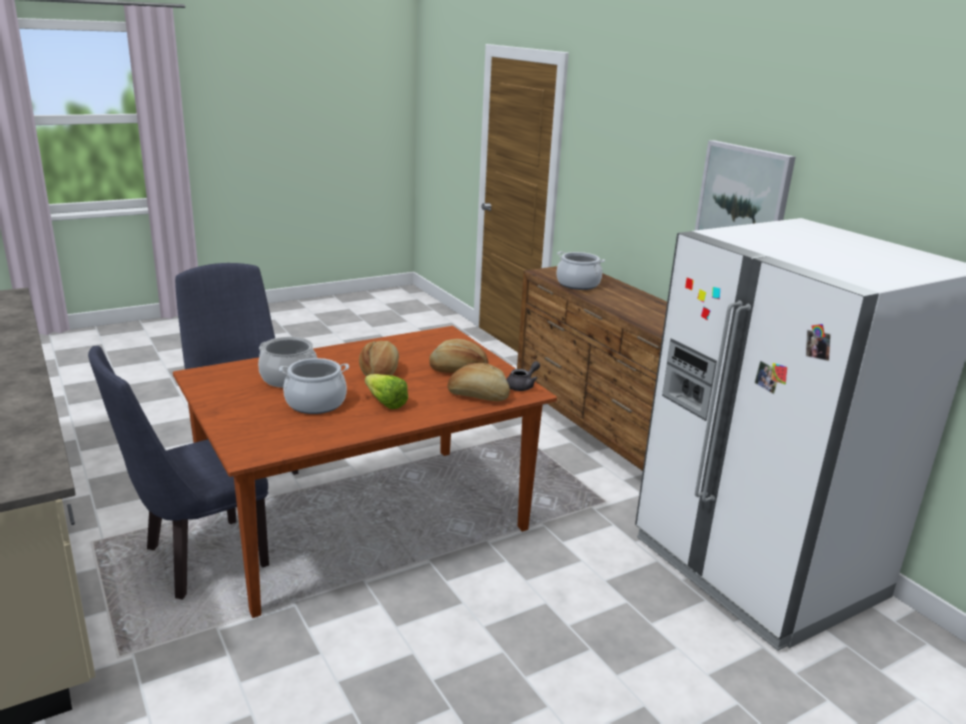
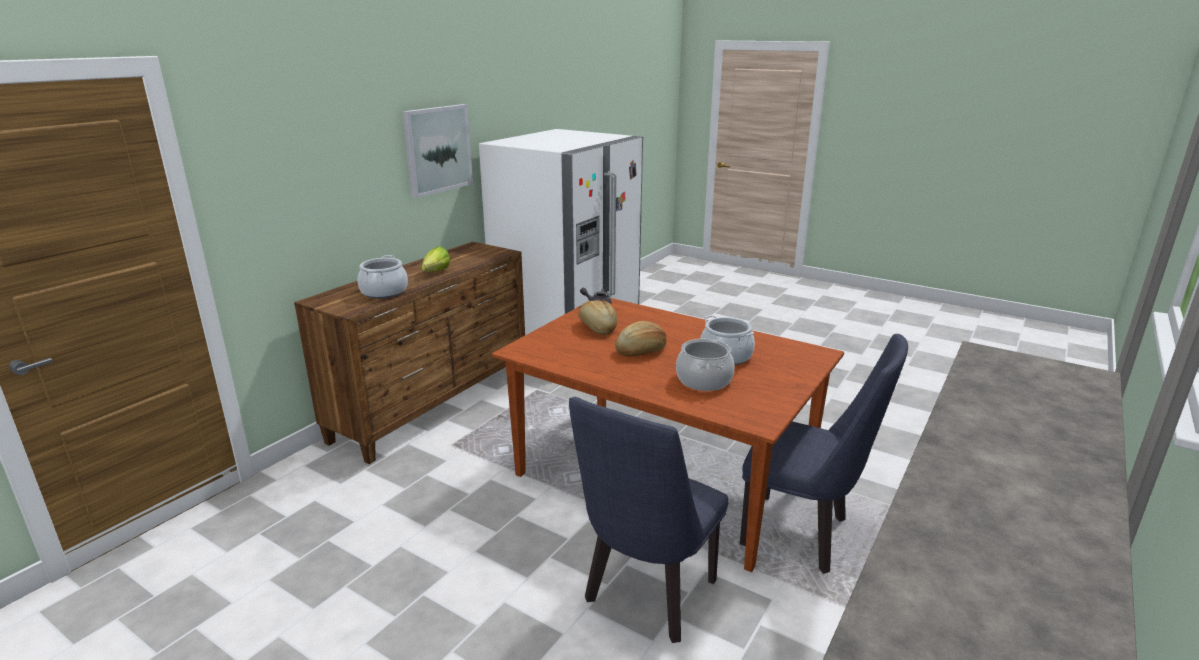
camera: 115 degrees left, 0 degrees up
lettuce [365,374,408,409] -> lettuce moved to [421,246,451,272]
bread [447,363,510,402] -> none

